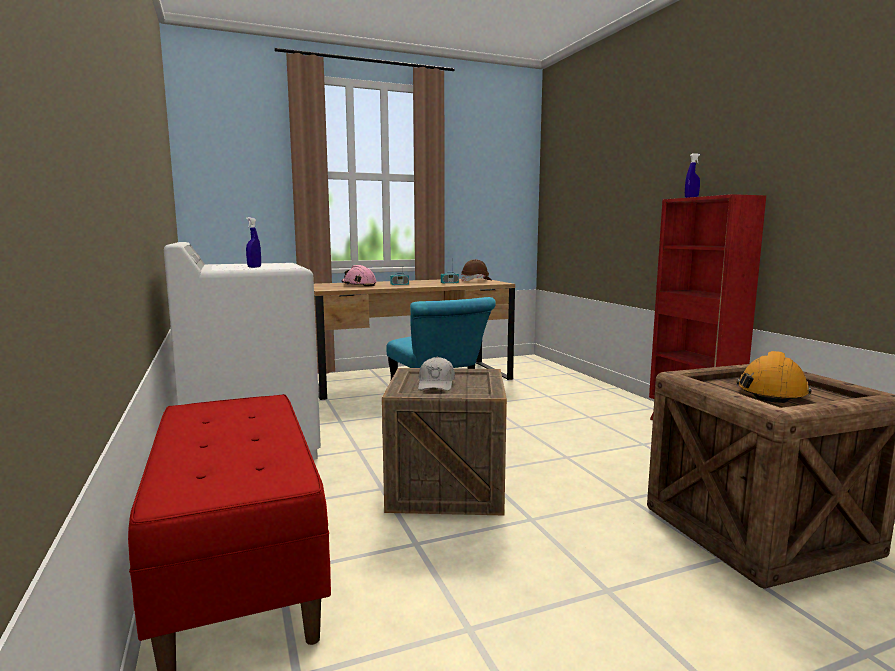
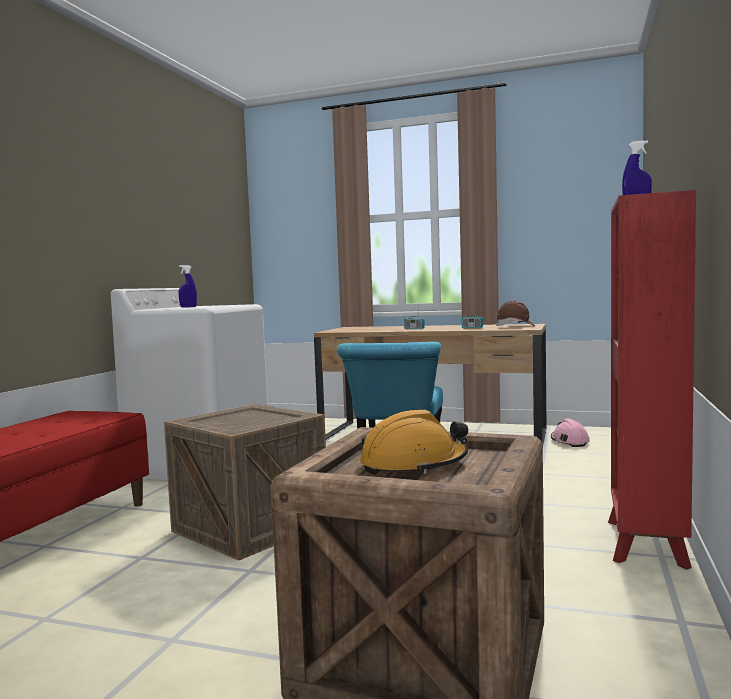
camera: 40 degrees right, 5 degrees down
pink hard hat [342,265,377,287] -> pink hard hat moved to [551,418,590,447]
white cap [418,357,455,391] -> none

